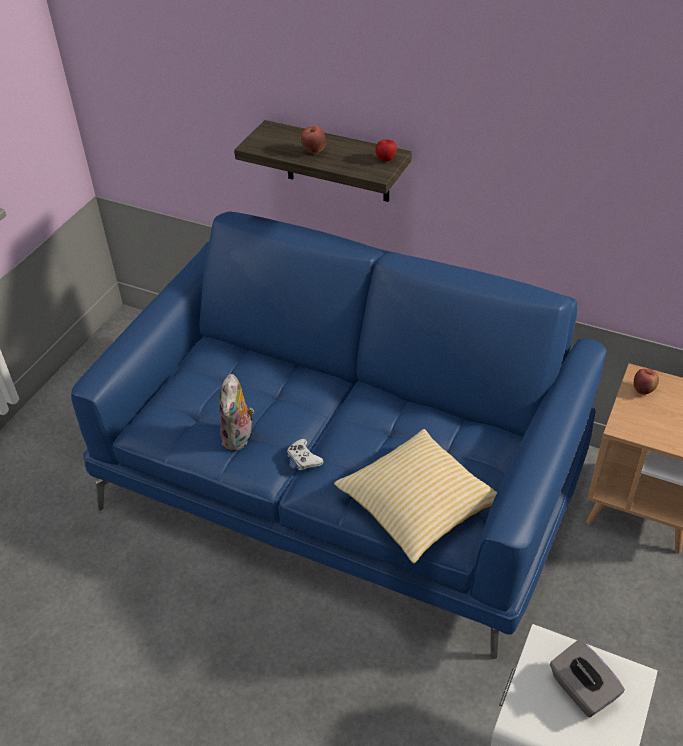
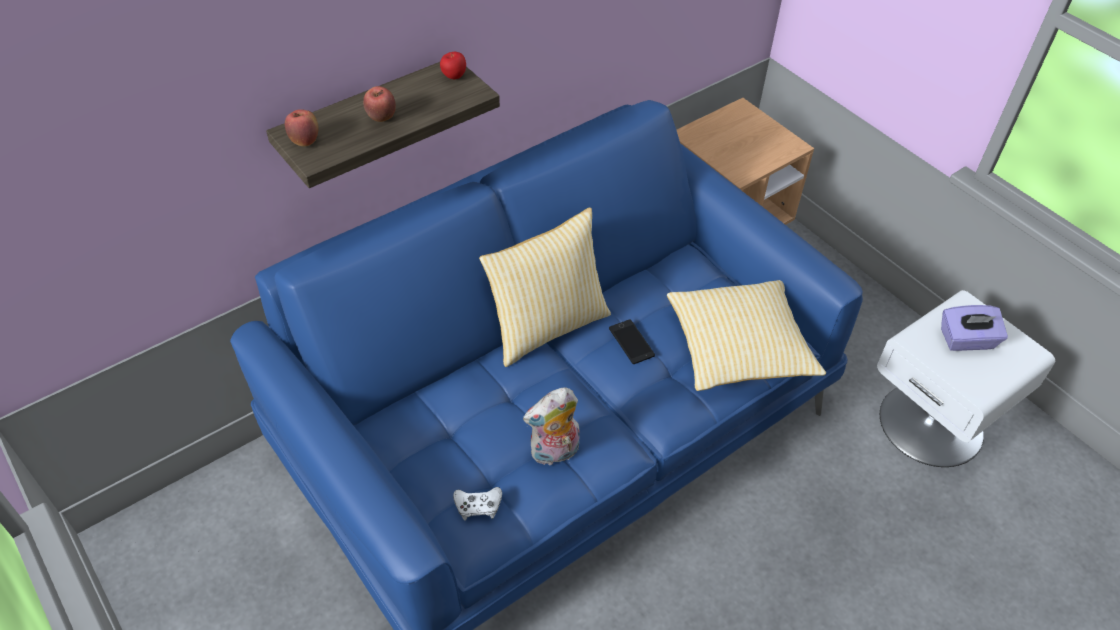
camera: 65 degrees left, 5 degrees up
plush toy [219,374,254,451] -> plush toy turned 120 degrees clockwise [523,387,580,465]
white game controller [287,439,324,471] -> white game controller moved to [453,487,502,521]
grey tissue box [550,640,625,717] -> purple tissue box [941,305,1008,351]
apple [634,368,659,395] -> apple moved to [285,109,319,146]
none -> pillow [479,207,611,367]
none -> phone [609,319,655,364]

